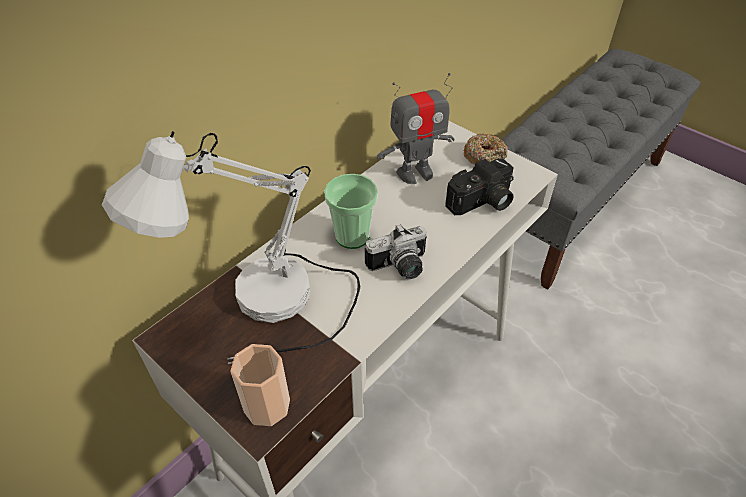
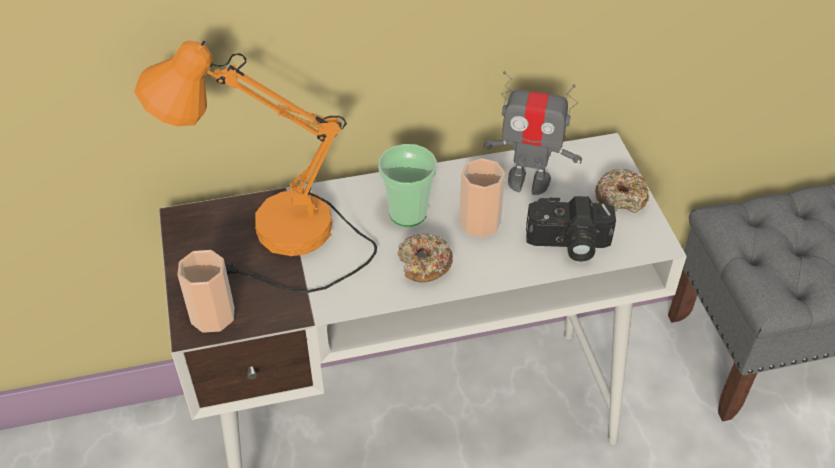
camera: 35 degrees right, 0 degrees up
white table lamp [102,131,360,364] -> orange table lamp [134,40,377,293]
camera [365,224,427,279] -> donut [398,233,453,282]
none -> cup [459,158,505,238]

